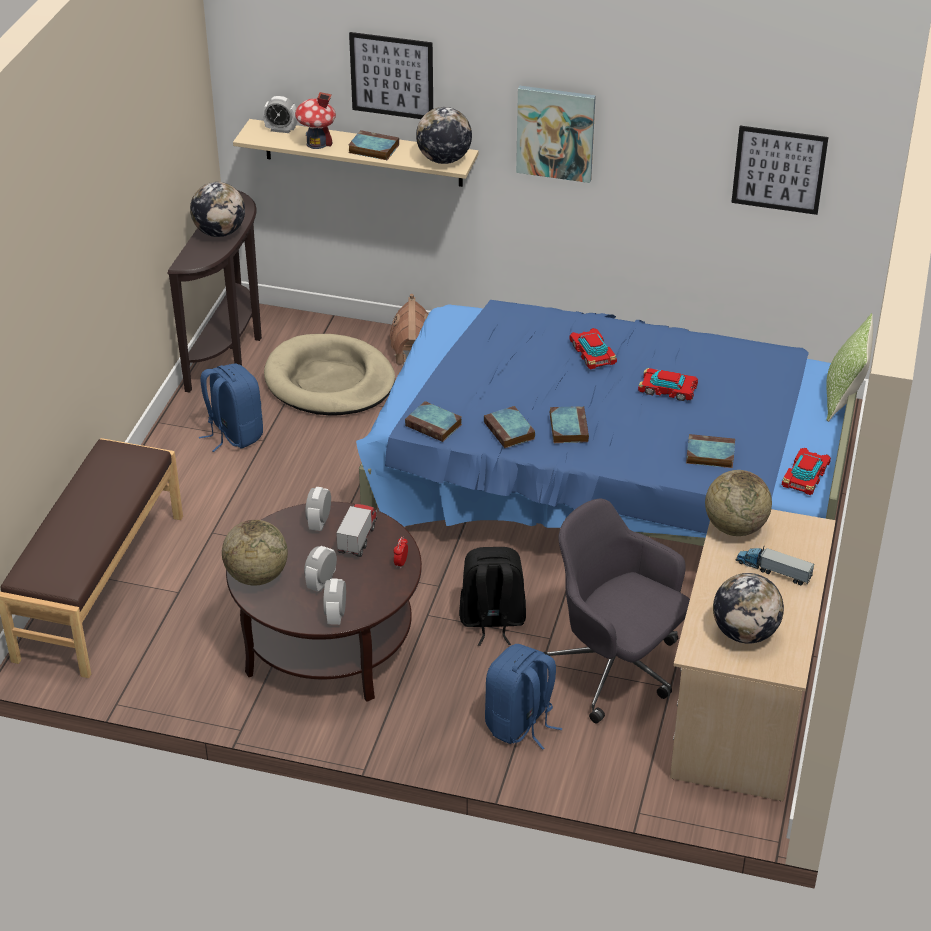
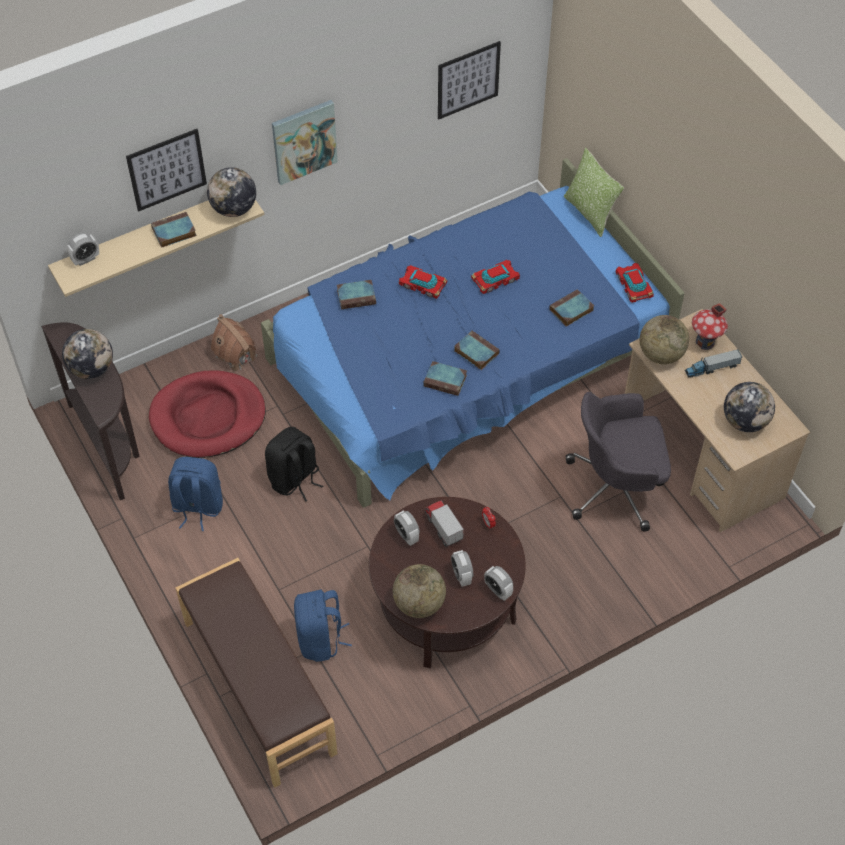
camera: 45 degrees left, 15 degrees up
beige dog bed [264,334,395,416] -> red dog bed [149,370,266,458]
toy house [295,92,336,149] -> toy house moved to [692,303,728,350]
book [405,401,462,442] -> book moved to [337,280,376,309]
black backpack [459,547,526,646] -> black backpack moved to [265,427,323,502]
blue backpack [485,644,562,750] -> blue backpack moved to [294,590,352,662]

